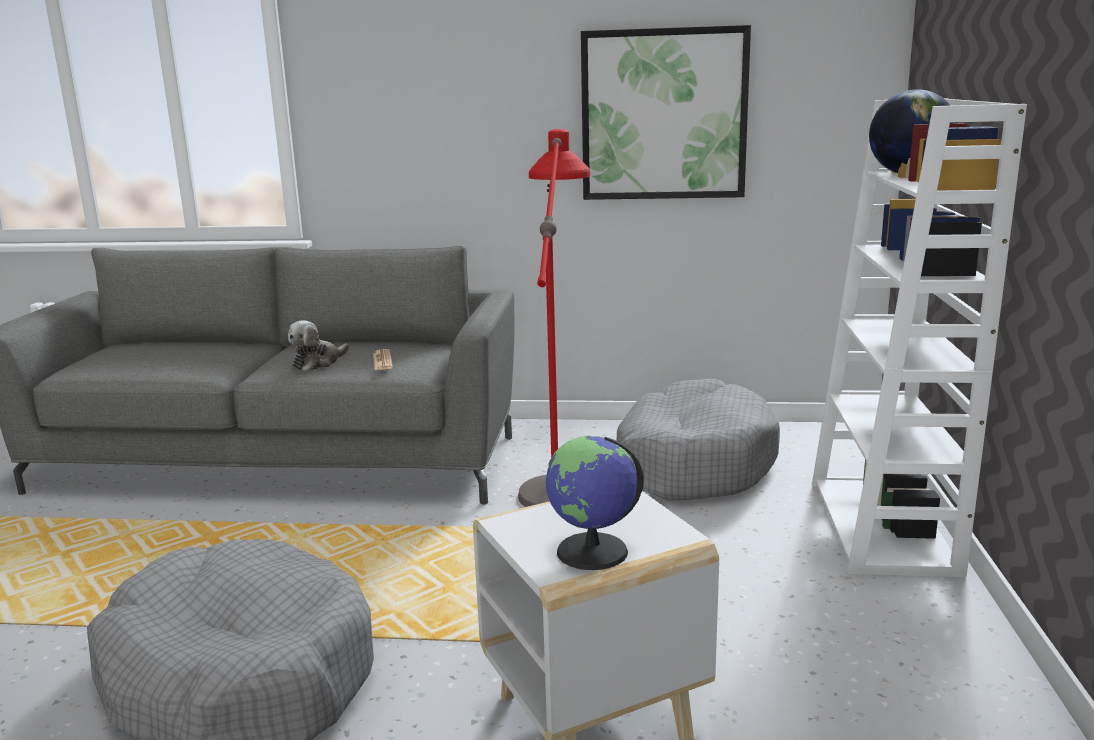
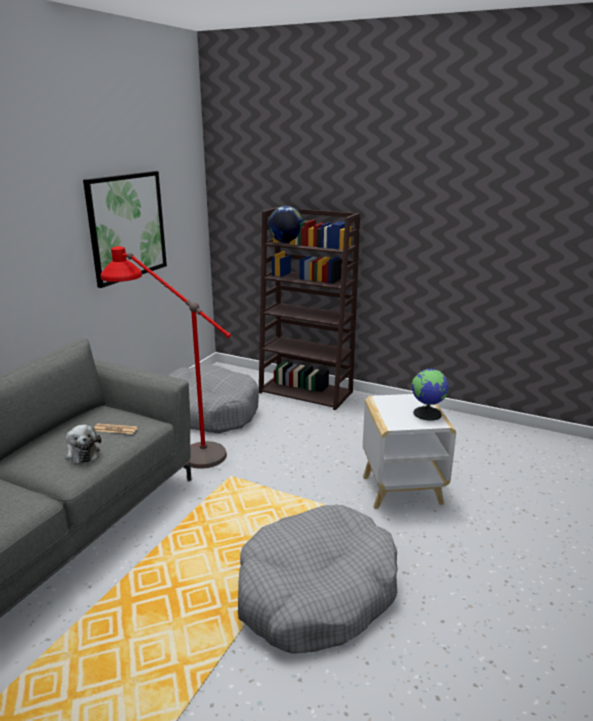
camera: 70 degrees left, 5 degrees up
white bookcase [812,98,1027,577] -> brown bookcase [259,207,360,410]

